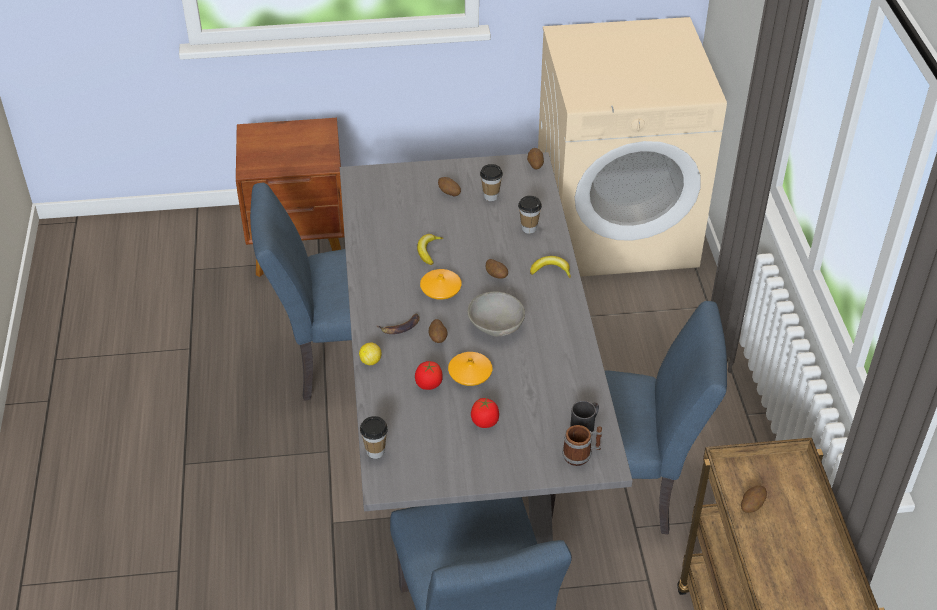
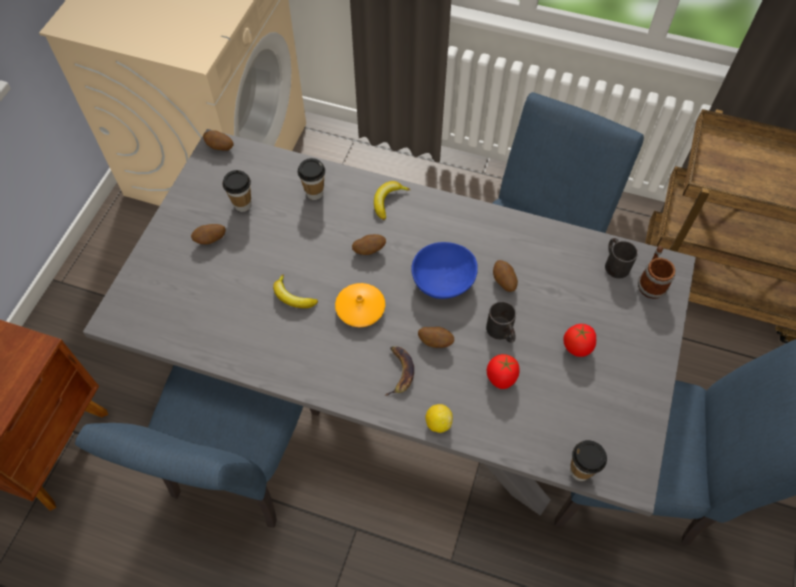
camera: 65 degrees left, 15 degrees up
orange vase [448,352,492,386] -> black mug [486,301,516,343]
grey bowl [468,292,525,336] -> blue bowl [411,242,478,299]
potato [741,486,767,513] -> potato moved to [493,260,518,292]

